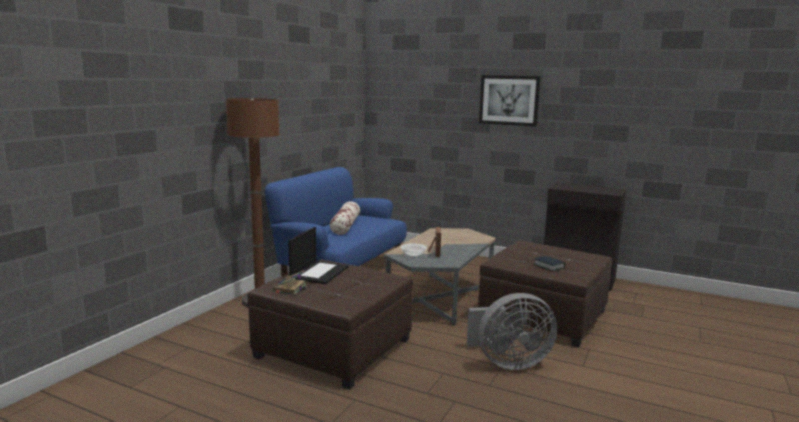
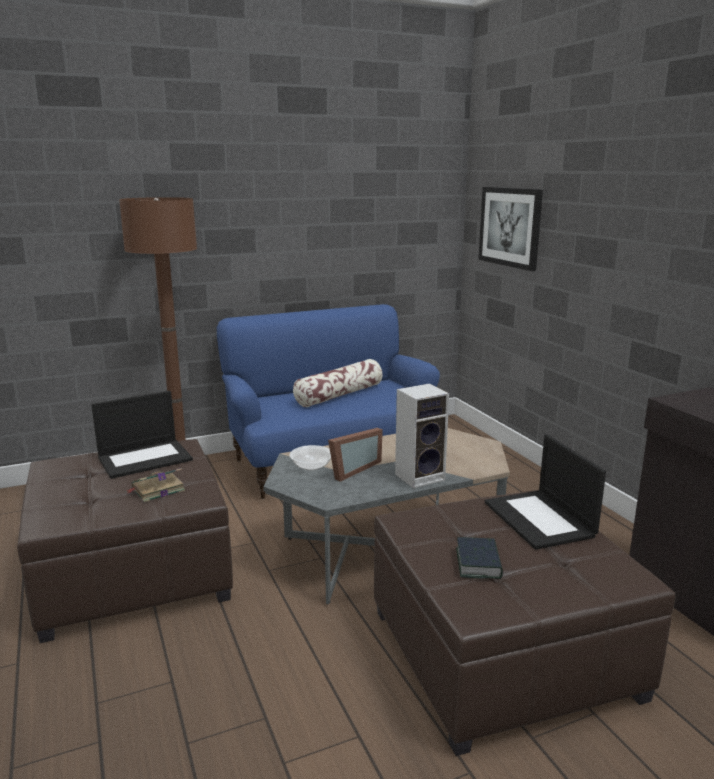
camera: 40 degrees right, 5 degrees up
book [273,270,307,295] -> book moved to [127,468,185,502]
grey fan [467,293,557,370] -> none
picture [479,75,541,127] -> picture moved to [478,187,543,271]
none -> speaker [395,384,449,488]
none -> laptop [485,434,606,550]

